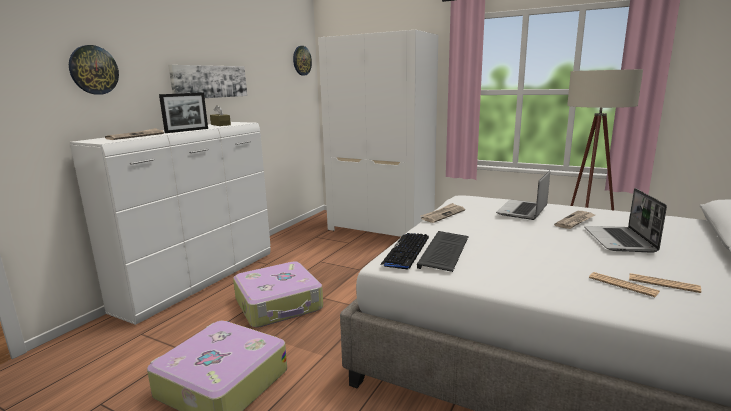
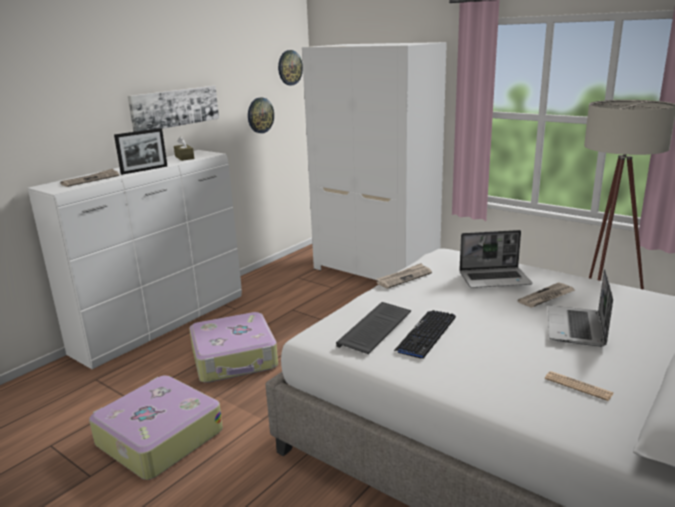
camera: 10 degrees right, 5 degrees up
wall clock [69,45,119,95] -> wall clock moved to [248,97,274,133]
keyboard [380,233,429,269] -> keyboard moved to [394,310,456,359]
laptop [496,170,550,220] -> laptop turned 135 degrees counterclockwise [459,230,533,288]
newspaper [589,272,659,297] -> none

